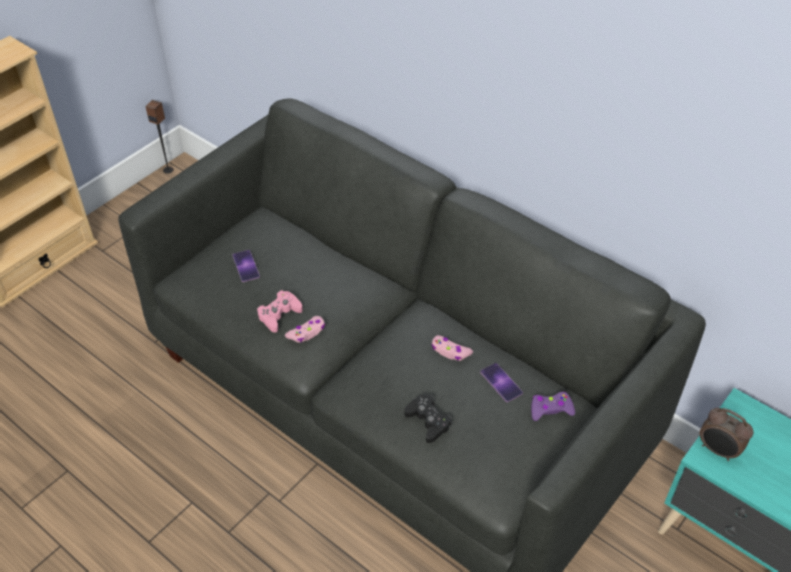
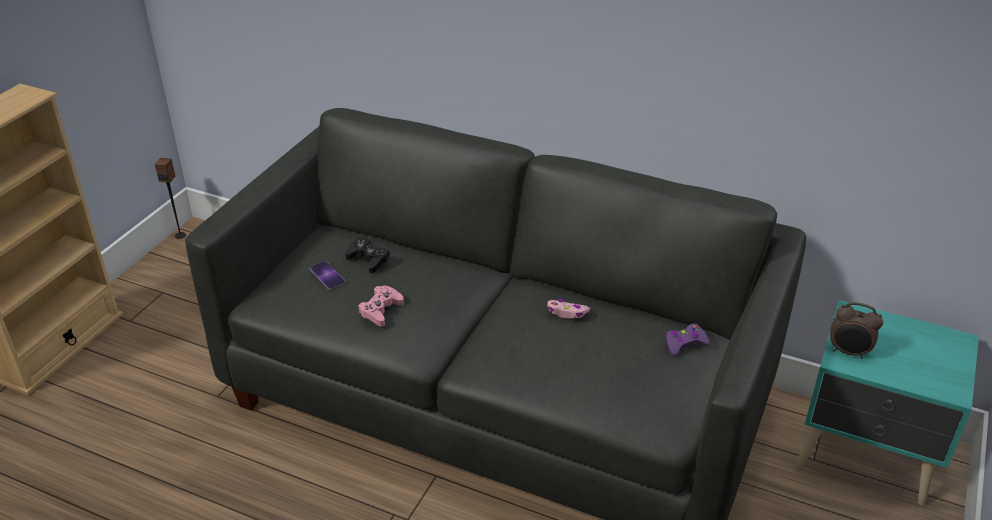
camera: 15 degrees left, 10 degrees down
pink game controller [285,316,325,343] -> none
black game controller [404,395,452,443] -> black game controller moved to [345,237,390,273]
phone [480,363,523,402] -> none

